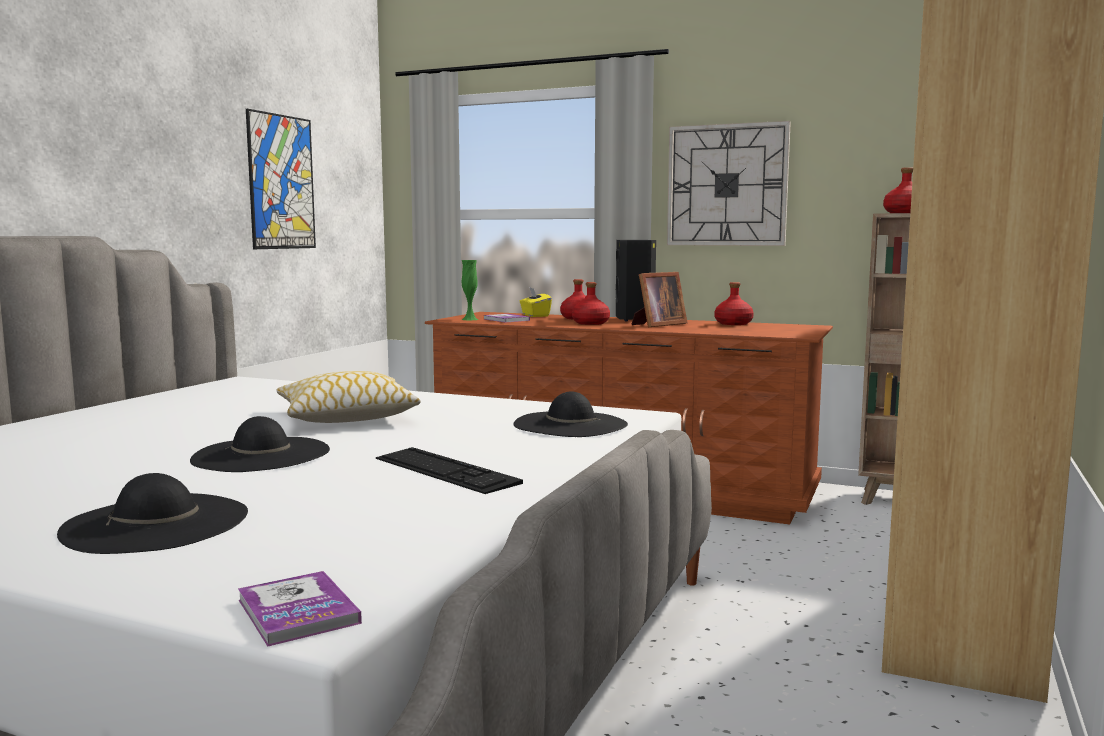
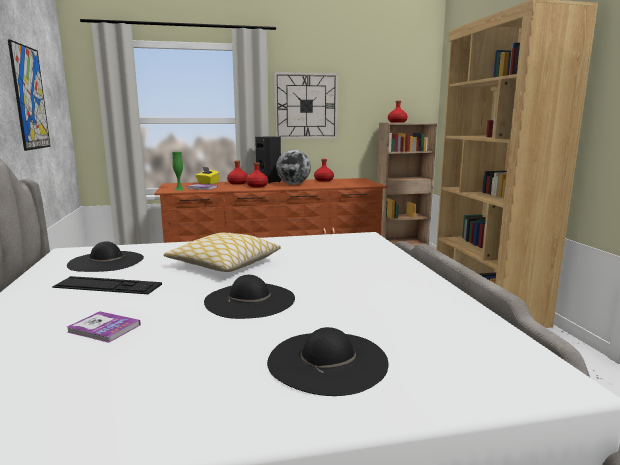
camera: 35 degrees left, 5 degrees up
book [238,571,362,646] -> book moved to [67,311,141,343]
keyboard [376,447,523,494] -> keyboard moved to [52,276,162,294]
black hat [514,391,628,437] -> black hat moved to [67,241,144,272]
picture frame [631,272,687,327] -> globe [276,150,311,185]

